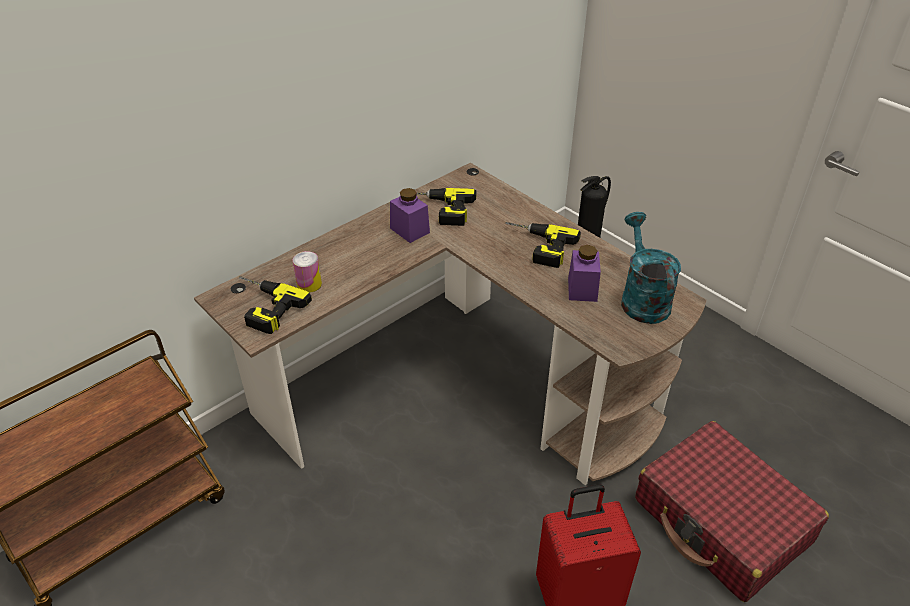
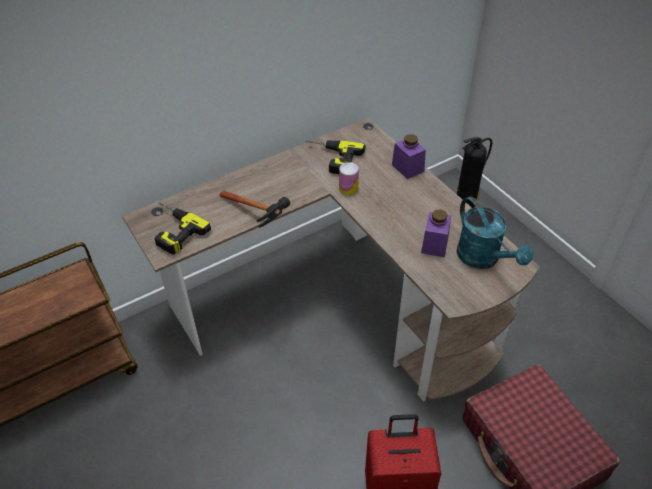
camera: 10 degrees right, 5 degrees up
can [293,251,322,293] -> can moved to [339,162,359,195]
purple jar [390,188,430,243] -> purple jar moved to [392,134,426,179]
power drill [505,222,581,268] -> none
turquoise watering can [621,212,681,324] -> turquoise watering can turned 150 degrees clockwise [456,197,533,269]
none -> hammer [220,190,290,228]

